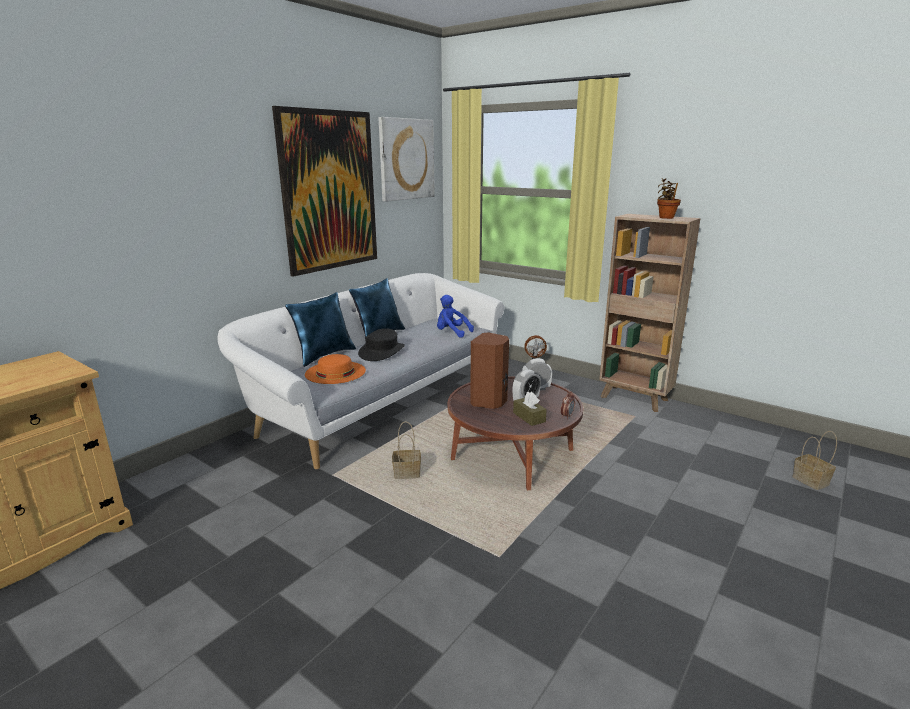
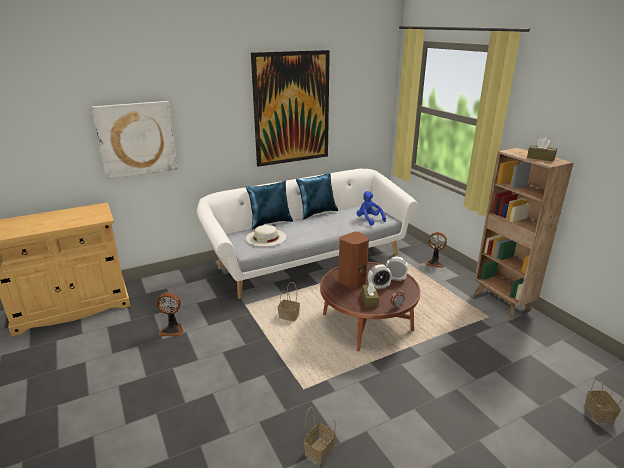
camera: 25 degrees right, 5 degrees up
orange hat [305,354,366,384] -> white hat [246,225,286,247]
black hat [358,328,405,361] -> none
picture [378,117,435,202] -> picture moved to [92,101,178,179]
potted plant [657,179,681,219] -> brown tissue box [527,137,557,161]
none -> fan [157,293,183,336]
none -> basket [304,407,336,465]

